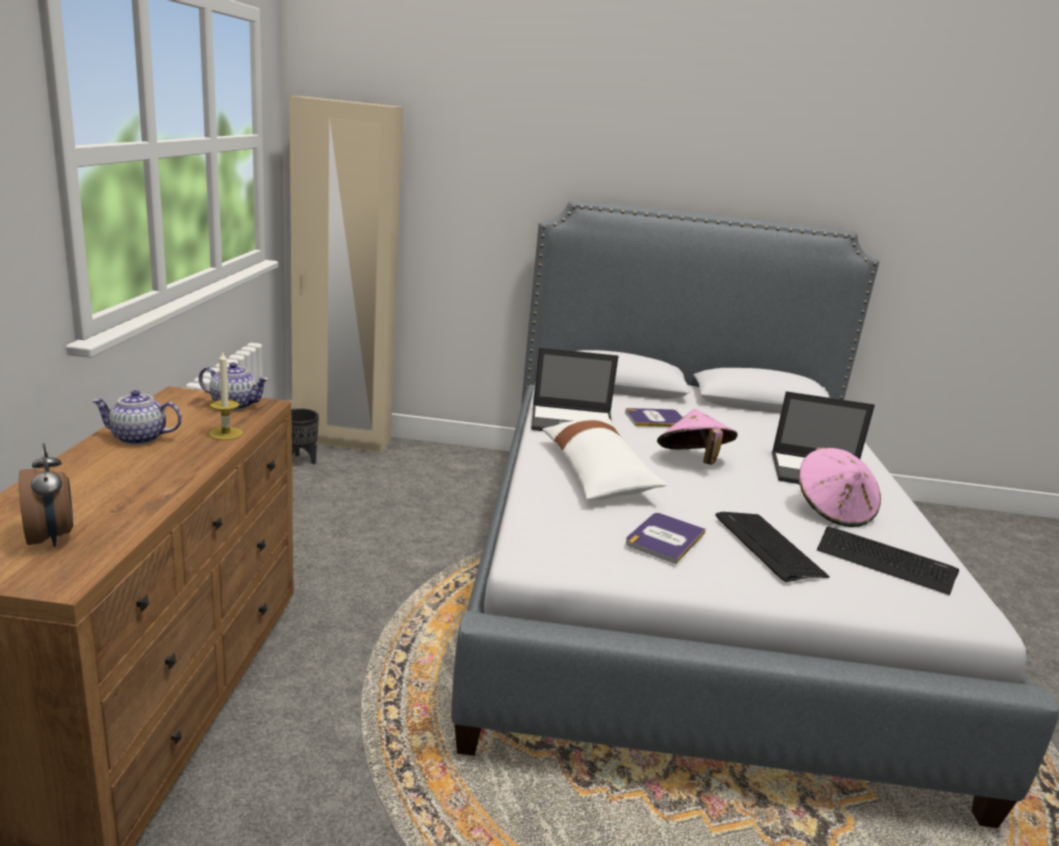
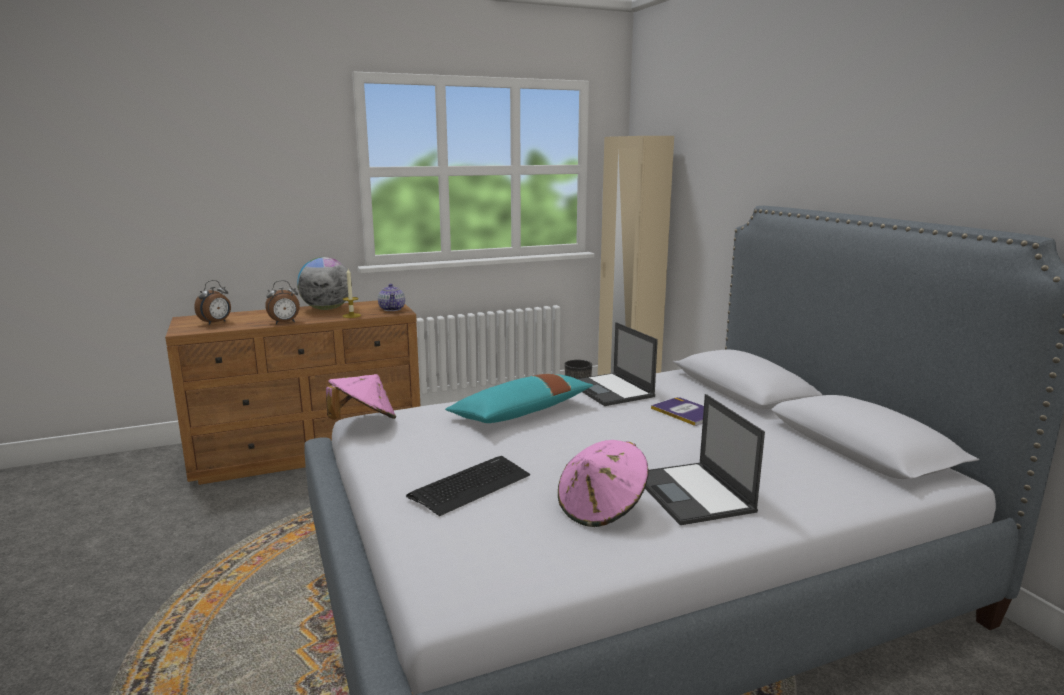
camera: 65 degrees right, 5 degrees down
teapot [92,390,182,445] -> globe [297,257,352,310]
white pillow [542,418,666,500] -> turquoise pillow [445,374,593,423]
book [626,513,706,564] -> none
pink hat [657,409,738,465] -> pink hat moved to [326,374,396,420]
keyboard [817,527,959,595] -> none
none -> alarm clock [265,280,300,324]

